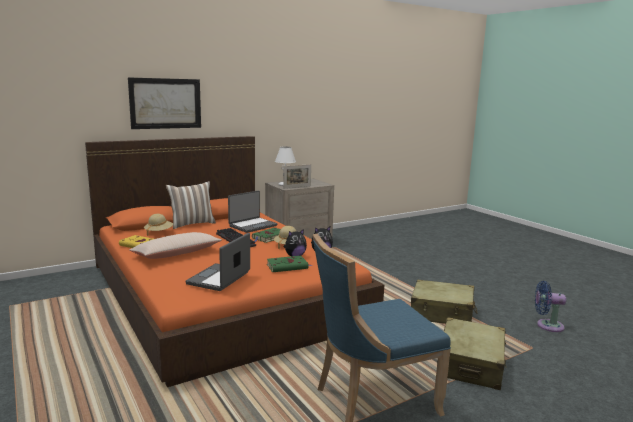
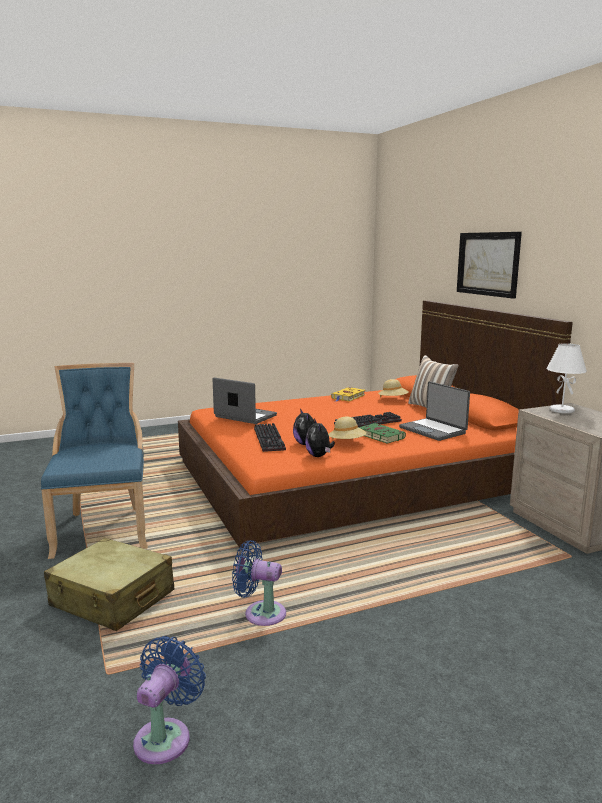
camera: 100 degrees right, 0 degrees up
beige pillow [129,232,222,259] -> none
green book [267,256,312,272] -> keyboard [254,423,286,452]
picture frame [283,164,311,188] -> none
beige suitcase [411,279,478,324] -> blue fan [232,540,286,626]

